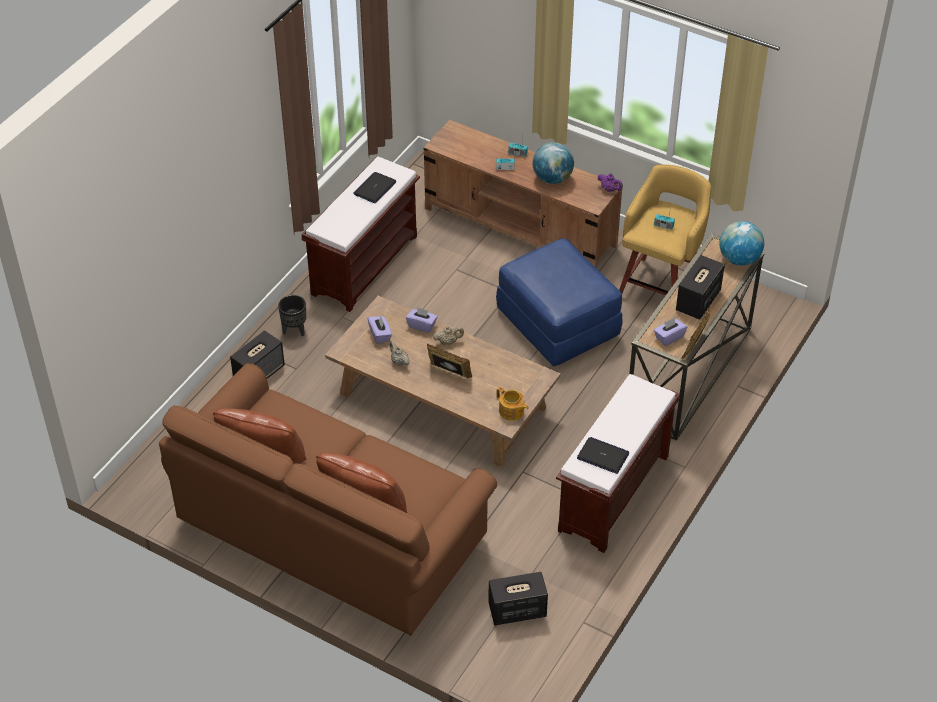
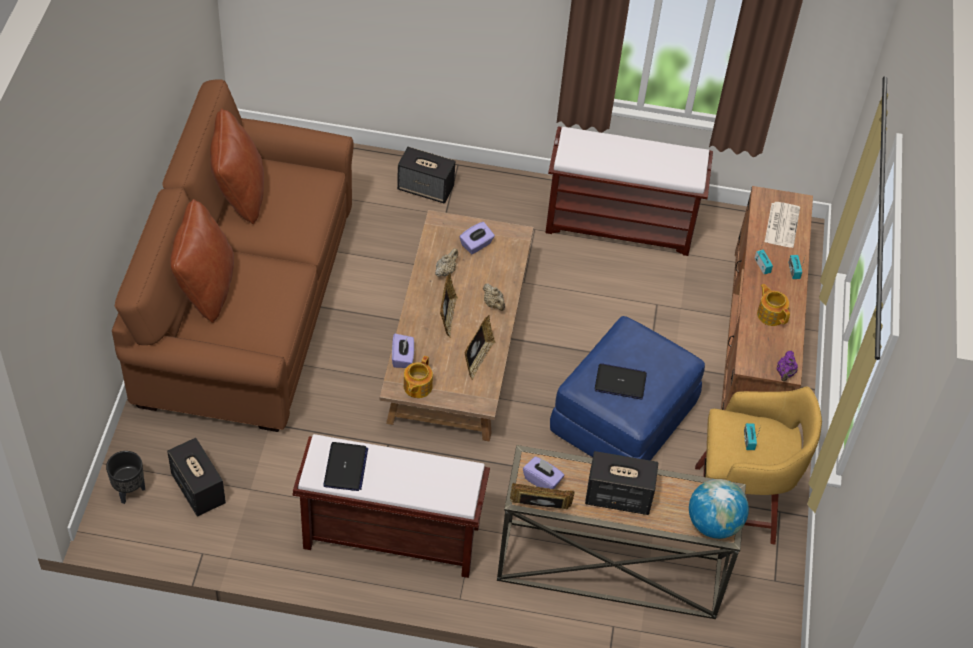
camera: 65 degrees right, 5 degrees up
black planter [278,295,306,336] -> black planter moved to [106,451,145,504]
laptop [353,172,397,203] -> laptop moved to [594,363,647,400]
purple tissue box [406,307,437,333] -> purple tissue box moved to [392,334,414,368]
globe [533,142,574,184] -> teapot [757,284,790,326]
none -> picture frame [464,315,495,380]
none -> newspaper [765,202,800,248]

